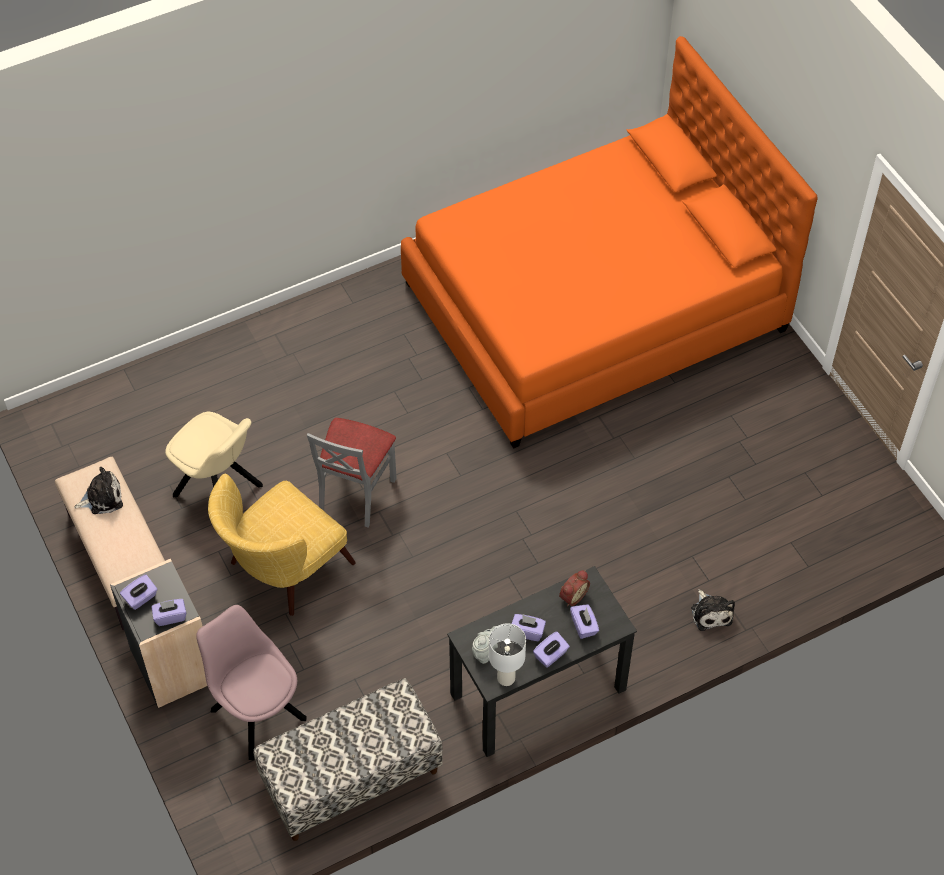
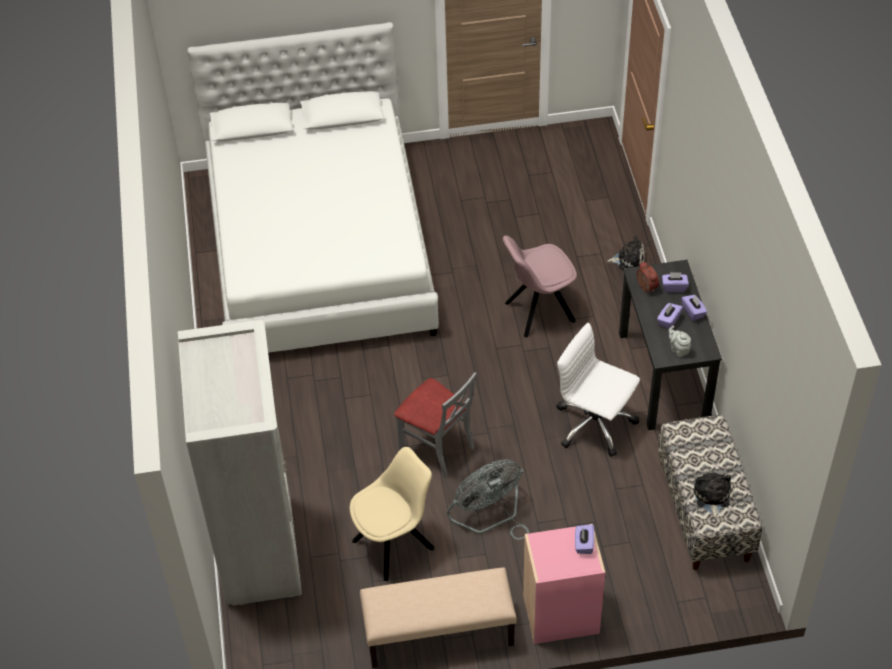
camera: 70 degrees left, 5 degrees down
plush toy [74,467,123,514] -> plush toy moved to [694,472,731,519]
black bookcase [110,559,207,708] -> pink bookcase [523,524,605,644]
purple tissue box [120,574,158,610] -> none
pink chair [196,605,307,760] -> pink chair moved to [503,235,577,337]
yellow armchair [208,473,356,616] -> grey fan [447,460,529,540]
orange bed [401,36,818,449] -> white bed [187,22,439,353]
white table lamp [489,623,526,686] -> none
none -> white wardrobe [178,320,302,605]
none -> white office chair [556,323,640,457]

